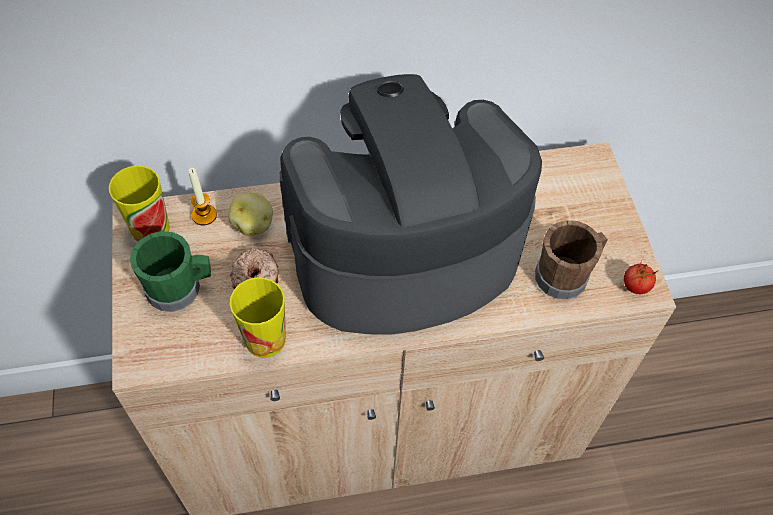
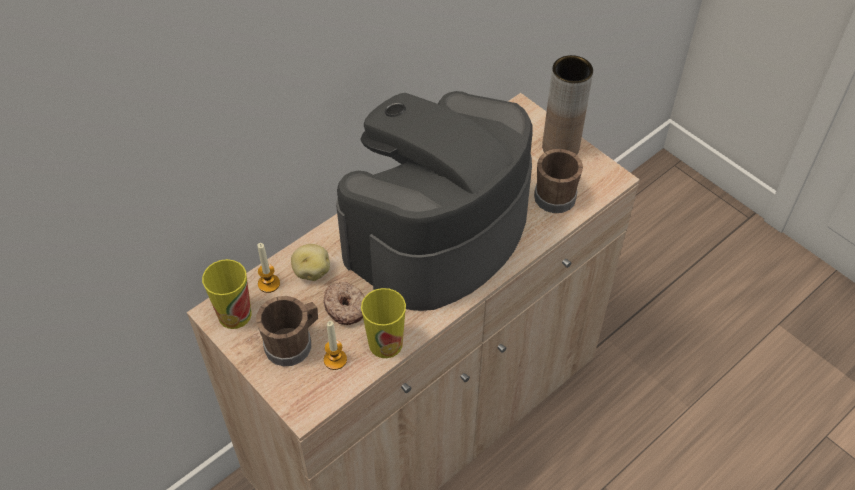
camera: 30 degrees left, 5 degrees down
green mug [130,231,211,312] -> brown mug [256,296,318,367]
tomato [624,261,659,294] -> none
none -> candle [324,321,347,370]
none -> brown vase [542,55,593,155]

